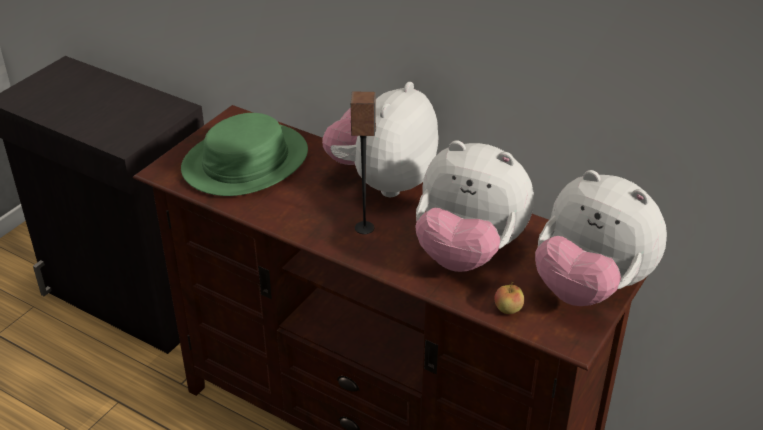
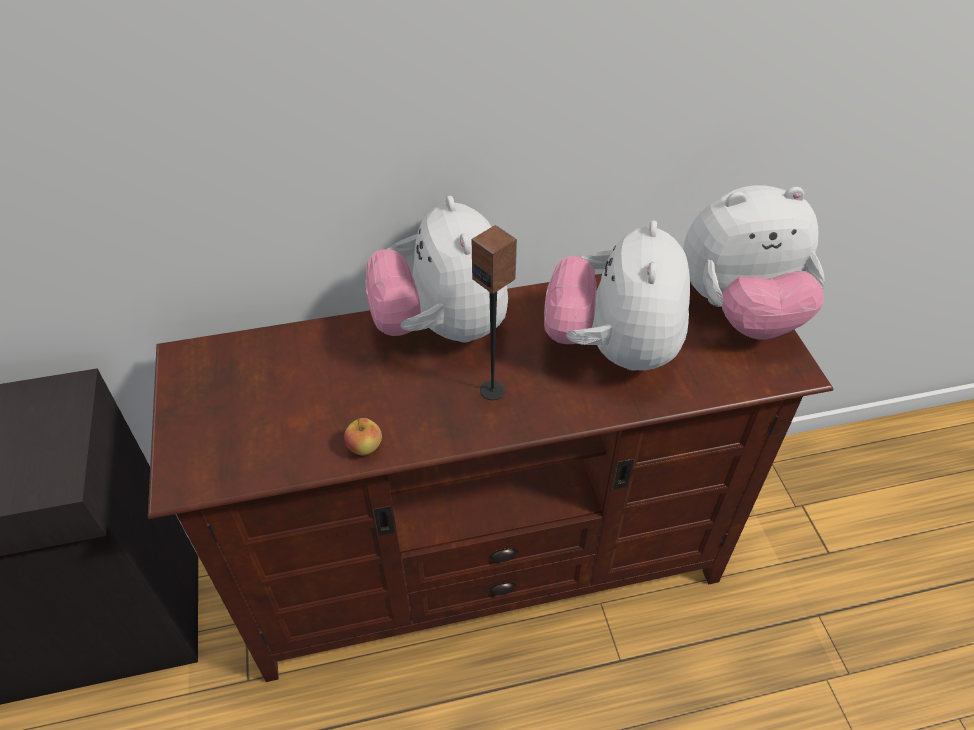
camera: 45 degrees left, 10 degrees up
green hat [181,113,308,196] -> none
plush toy [415,140,534,272] -> plush toy turned 120 degrees clockwise [544,220,690,371]
apple [495,282,524,314] -> apple moved to [344,418,382,455]

